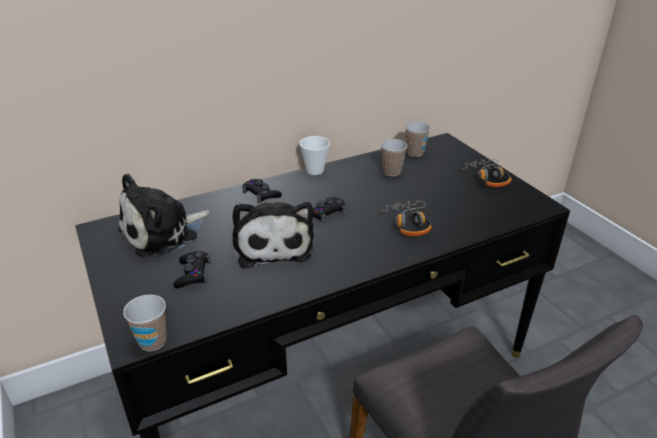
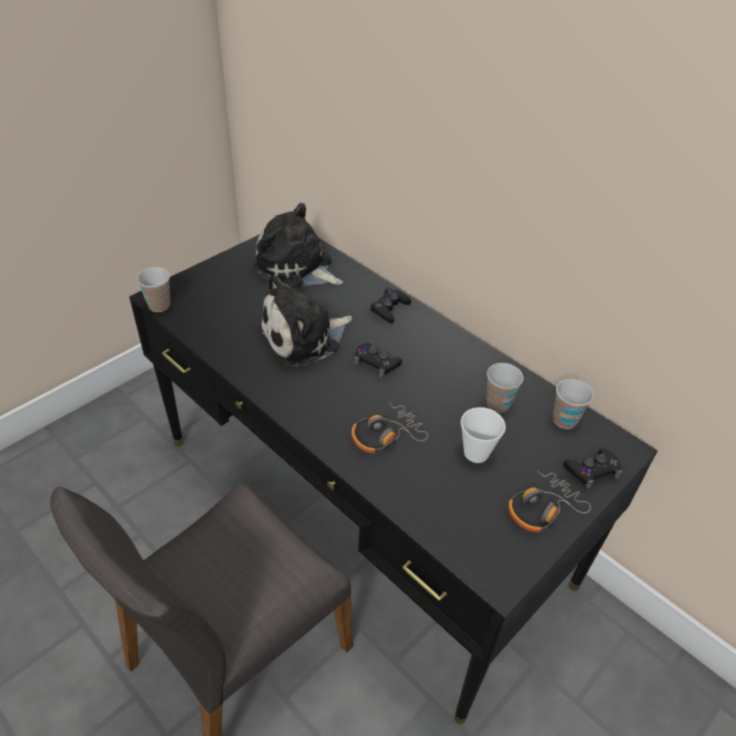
camera: 70 degrees right, 10 degrees up
black game controller [173,251,211,289] -> black game controller moved to [563,448,622,489]
cup [299,136,330,175] -> cup moved to [461,407,506,463]

